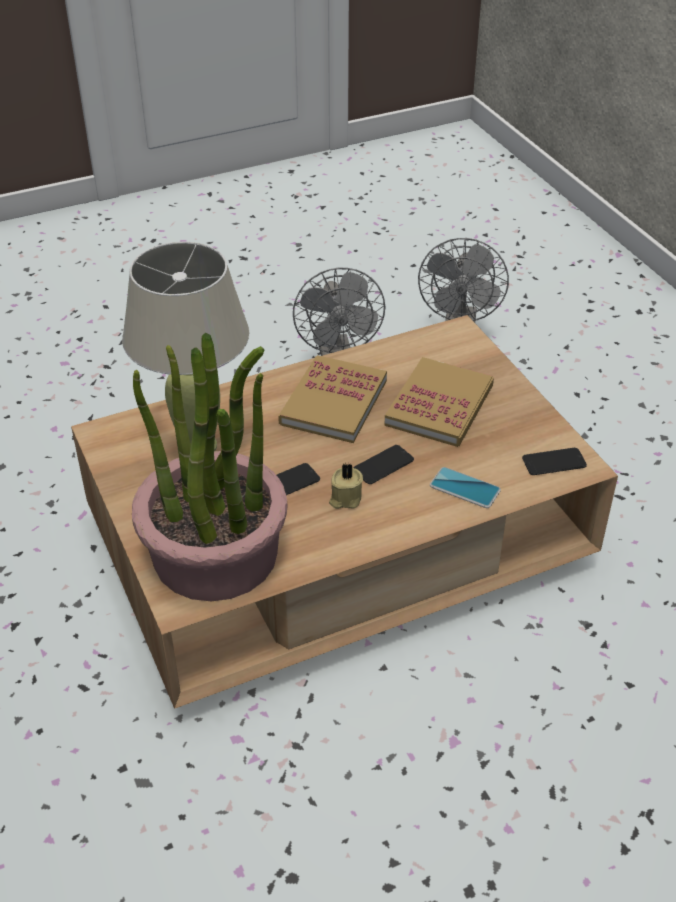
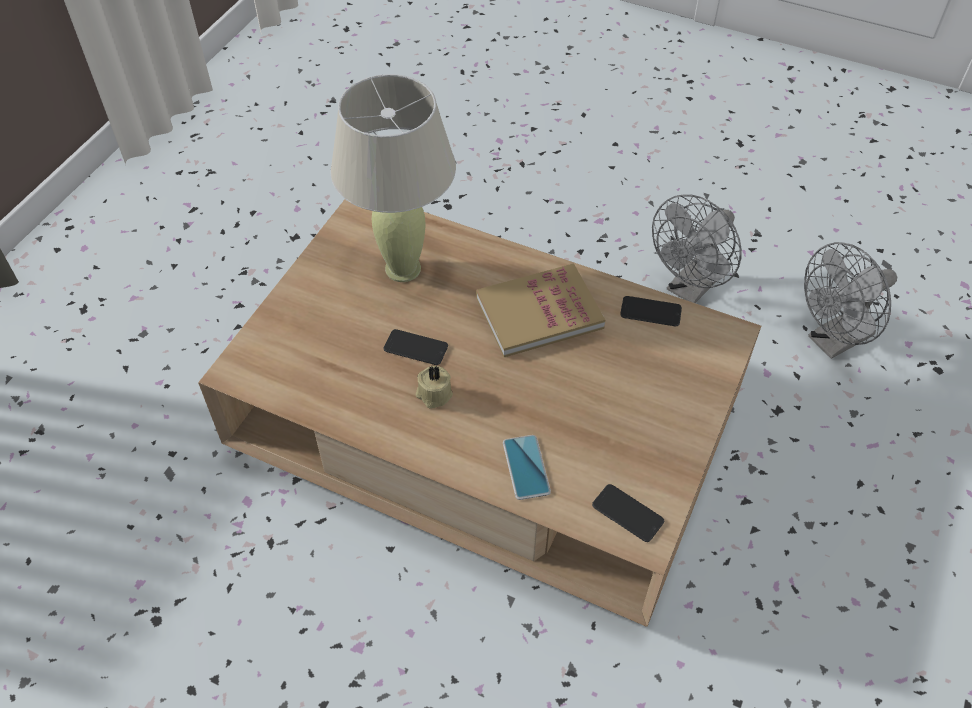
camera: 50 degrees right, 10 degrees up
potted plant [132,333,287,601] -> none
phone [353,445,414,484] -> phone moved to [620,296,682,326]
book [384,357,494,447] -> none

